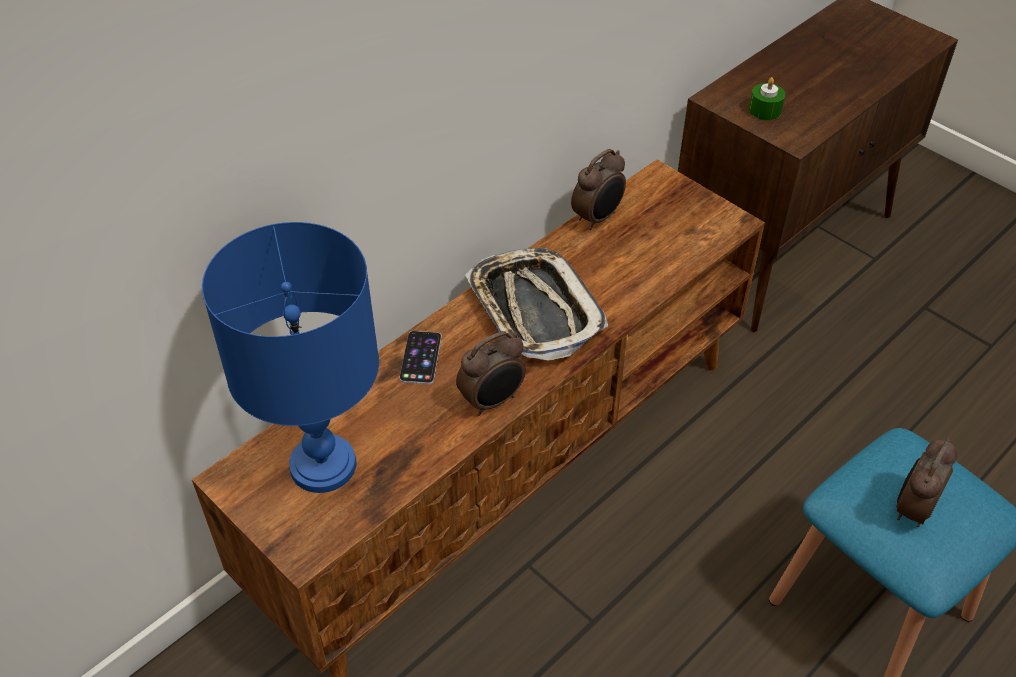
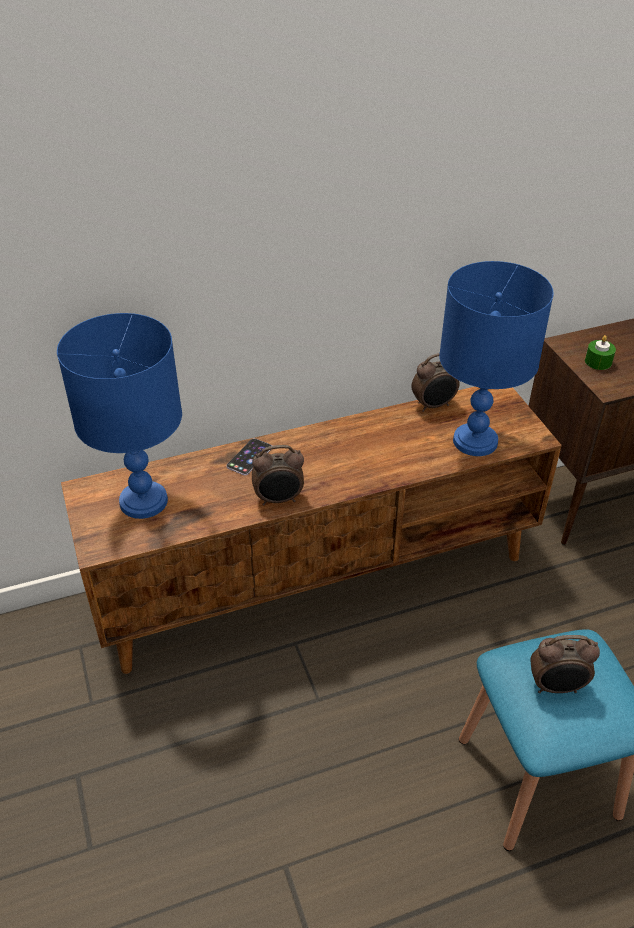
camera: 25 degrees right, 5 degrees down
tray [465,248,608,361] -> none
alarm clock [896,438,957,527] -> alarm clock turned 150 degrees counterclockwise [530,635,600,693]
none -> blue table lamp [439,261,554,456]

